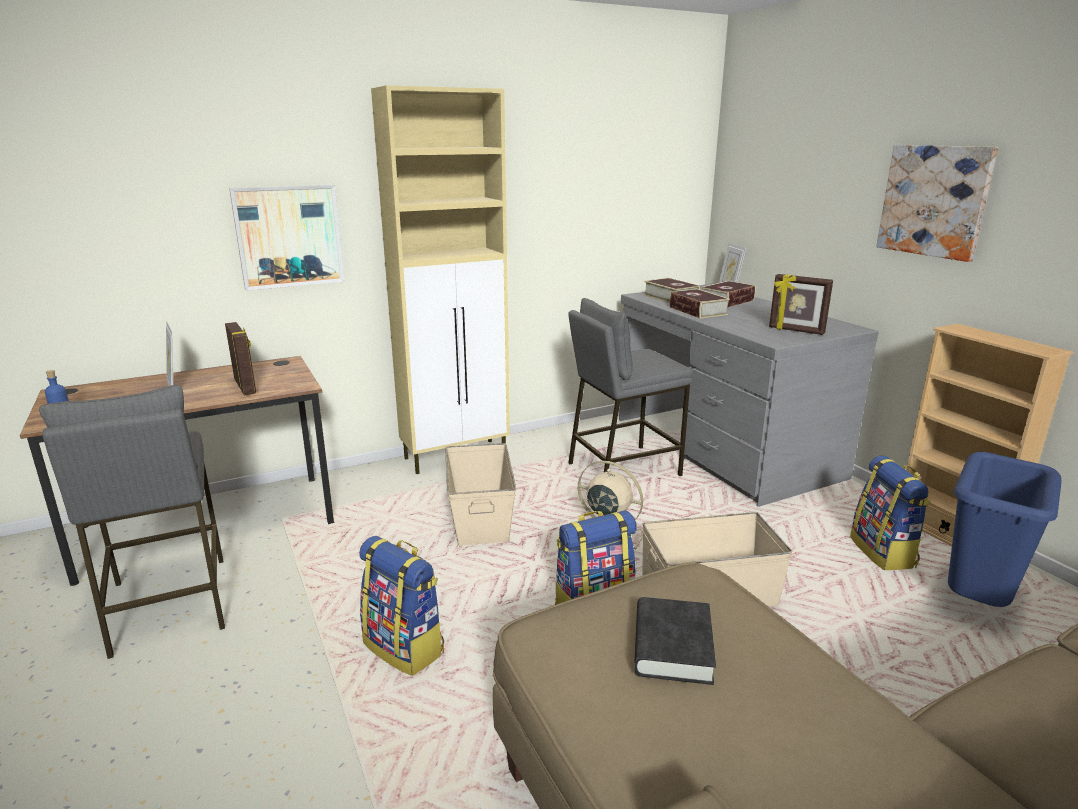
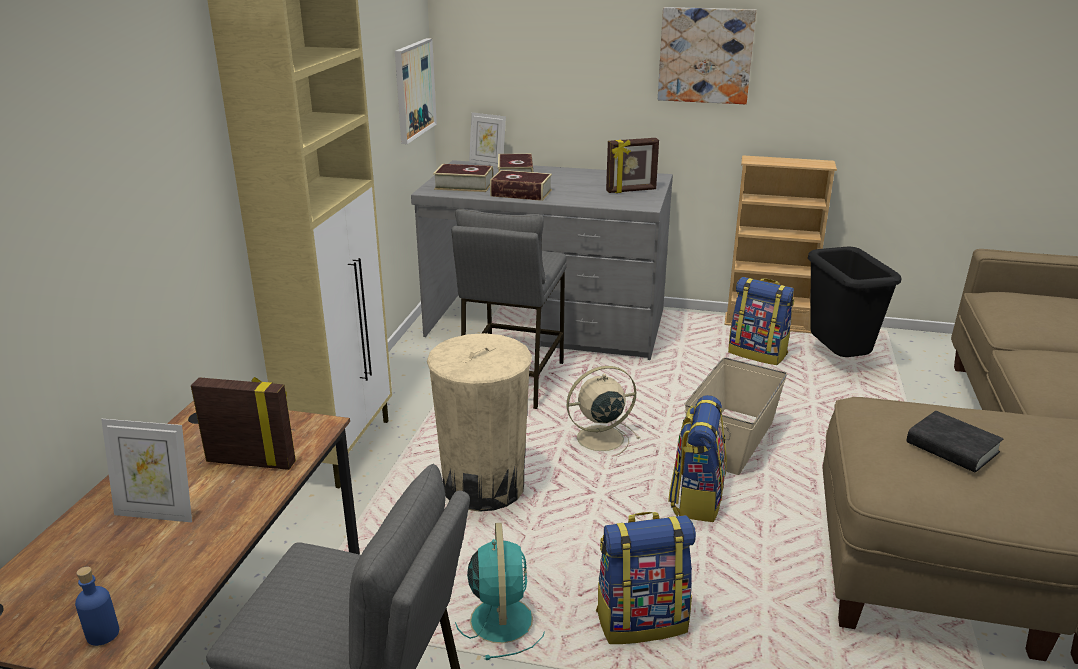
camera: 50 degrees left, 5 degrees up
picture [229,184,345,291] -> picture moved to [395,38,437,144]
beige storage box [445,443,516,545] -> beige trash can [427,333,532,512]
blue trash can [948,452,1062,607] -> black trash can [808,246,902,357]
none -> turquoise fan [455,523,545,660]

